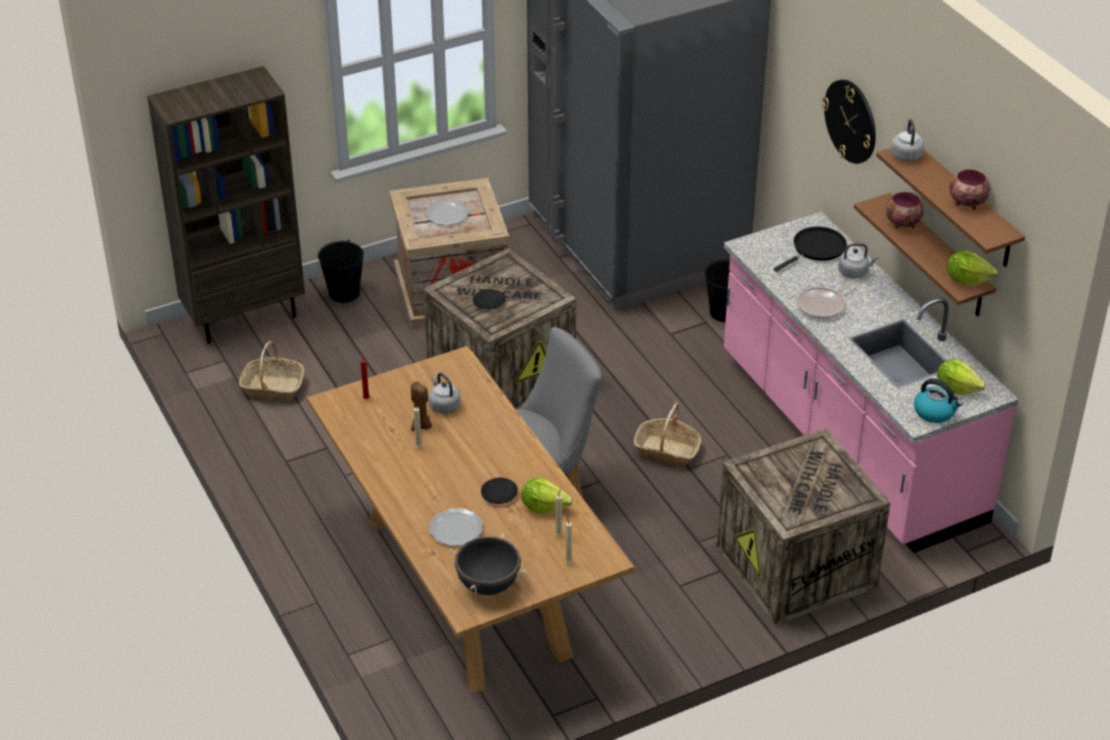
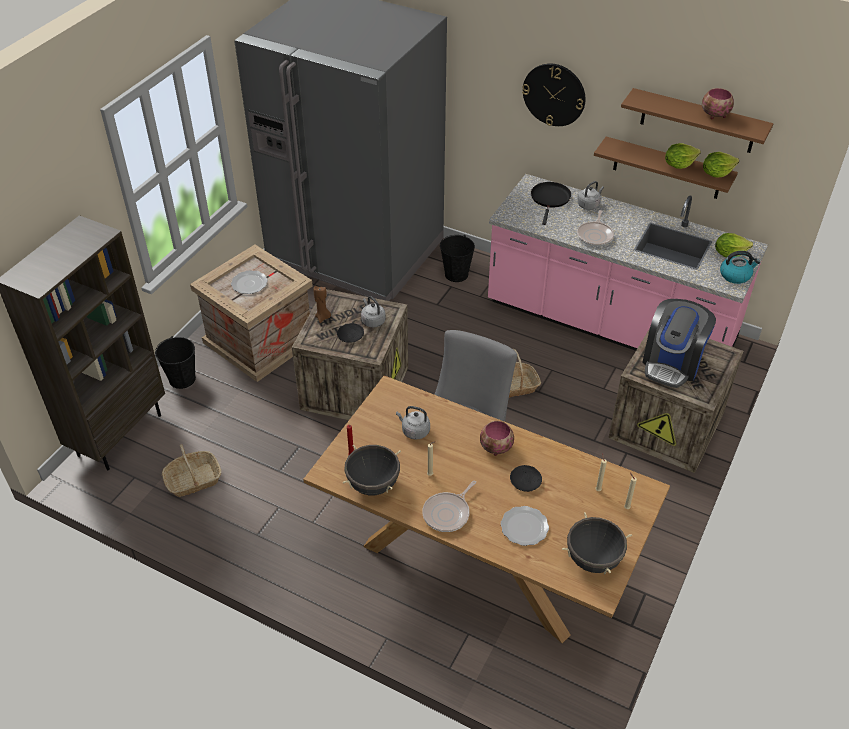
camera: 35 degrees left, 5 degrees up
brown candle [411,381,432,431] -> brown candle moved to [313,286,331,323]
lettuce [521,478,573,514] -> lettuce moved to [665,143,701,169]
bowl [885,192,924,228] -> bowl moved to [480,421,514,456]
grey kettle [891,119,924,162] -> grey kettle moved to [361,296,386,327]
none -> black cooking pot [343,445,401,495]
none -> frying pan [422,481,476,532]
none -> coffee machine [642,299,716,388]

